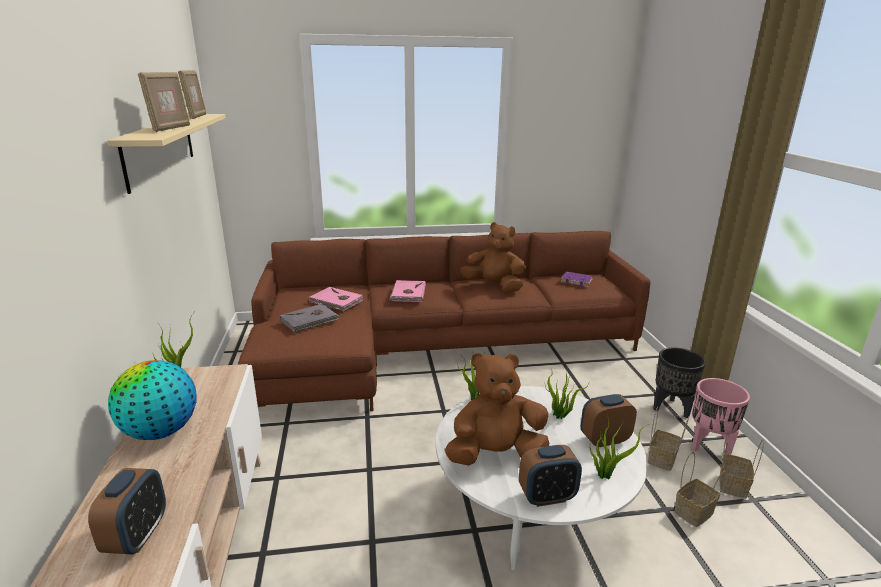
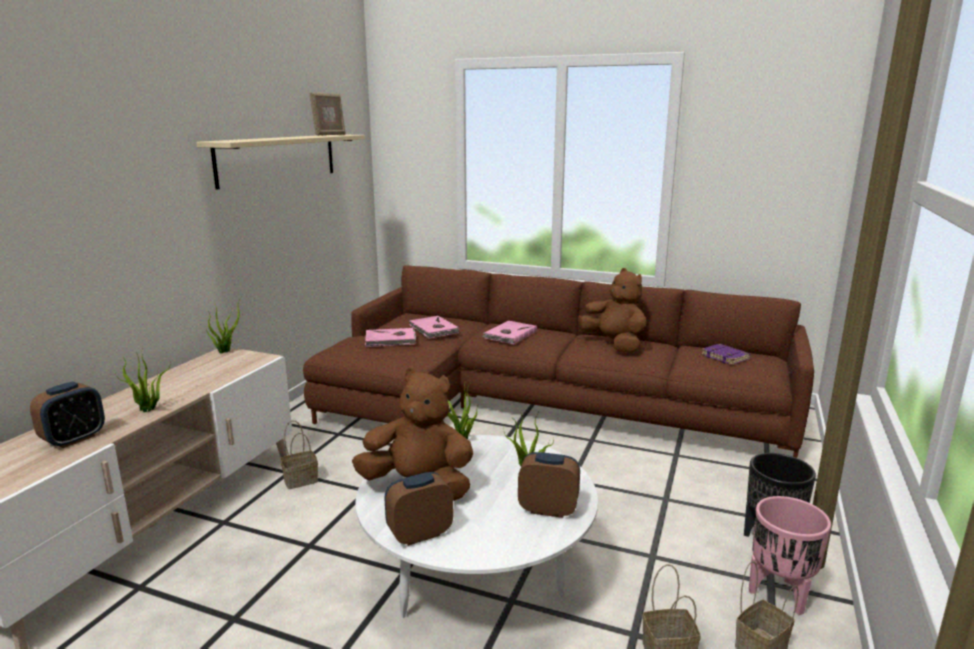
camera: 30 degrees right, 5 degrees down
globe [108,360,197,440] -> none
picture frame [138,72,190,132] -> none
grey book [280,304,339,333] -> pink book [365,328,416,347]
alarm clock [519,445,582,507] -> alarm clock turned 135 degrees clockwise [385,472,453,546]
potted plant [590,414,649,479] -> potted plant moved to [115,346,170,412]
basket [648,407,689,471] -> basket moved to [280,420,318,489]

